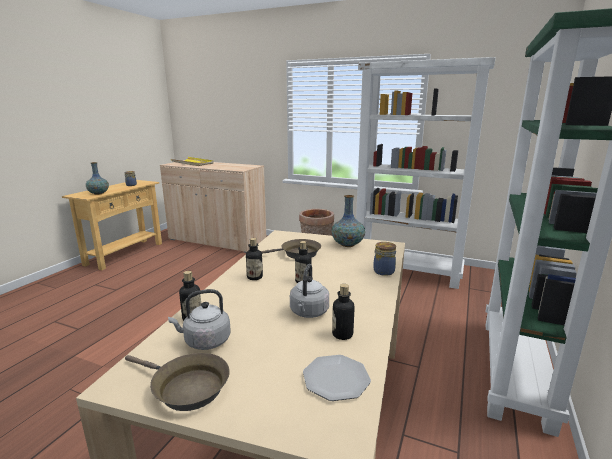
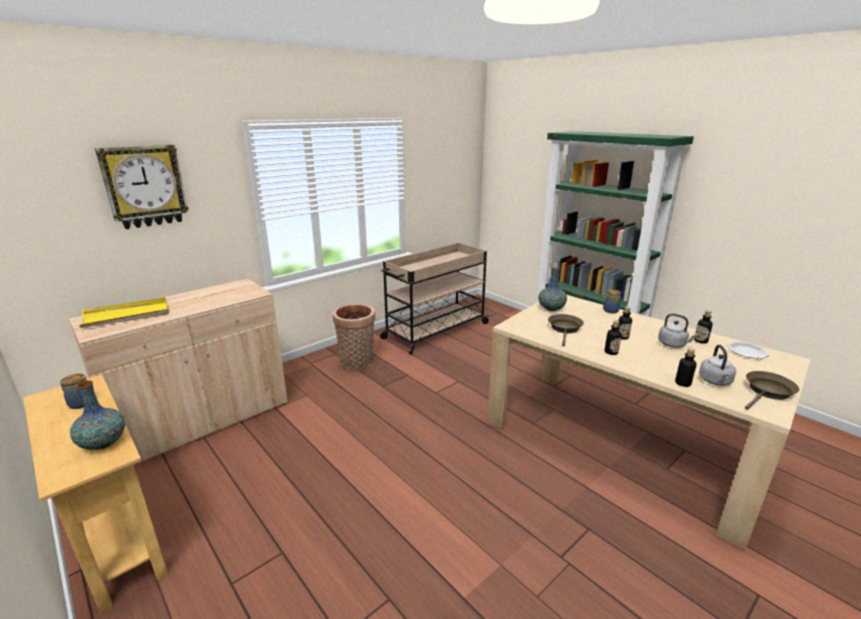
camera: 65 degrees left, 5 degrees up
white bookcase [356,57,496,289] -> beige cart [380,243,490,355]
none -> wall clock [95,145,189,229]

